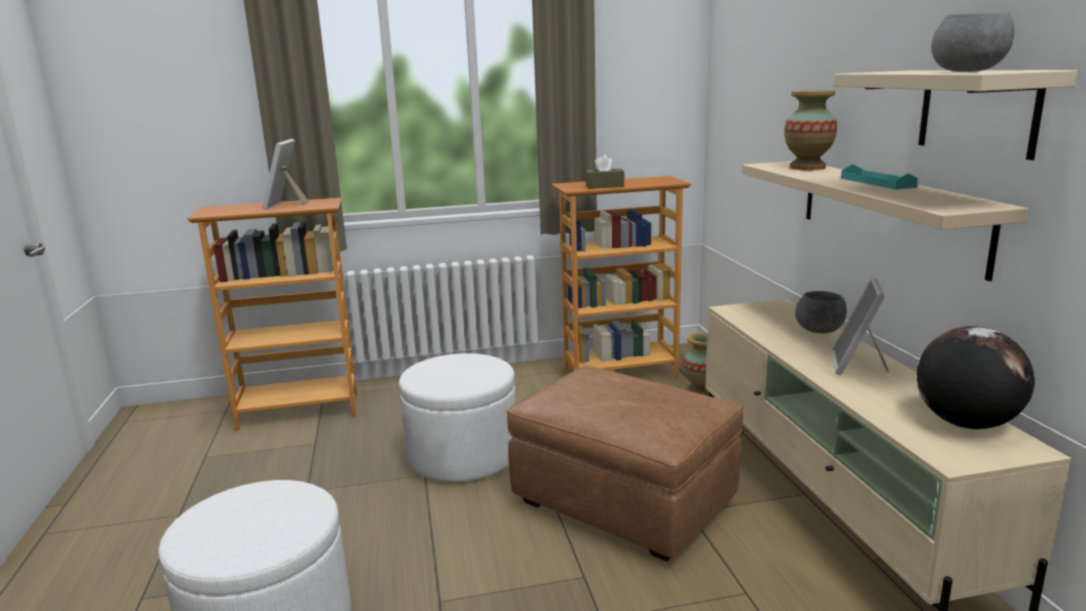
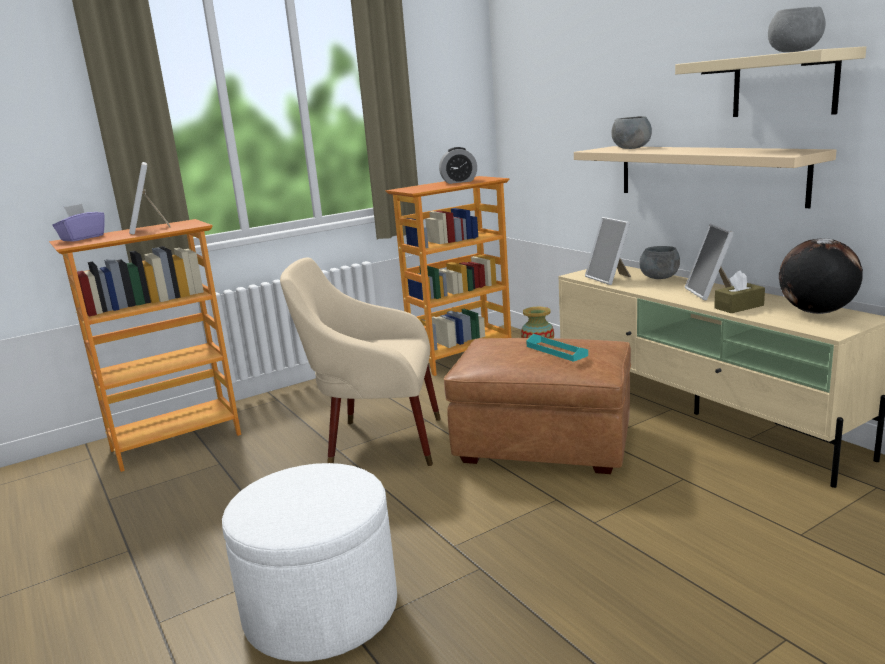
camera: 20 degrees left, 0 degrees up
white ottoman [399,353,516,482] -> beige armchair [280,257,441,466]
brown tissue box [585,155,625,189] -> brown tissue box moved to [714,270,765,313]
vase [784,90,837,170] -> grey bowl [612,116,652,149]
turquoise tray [841,164,919,190] -> turquoise tray moved to [526,334,588,362]
none -> purple tissue box [52,204,105,242]
none -> alarm clock [439,147,477,184]
none -> picture frame [585,217,631,285]

